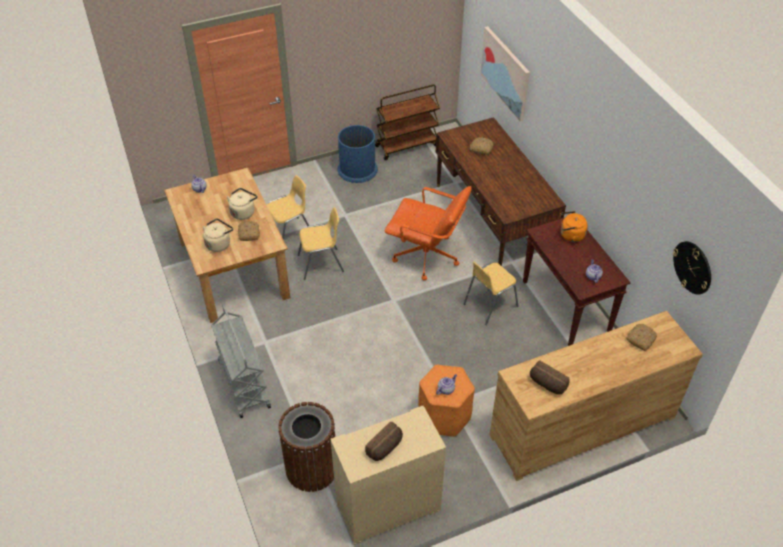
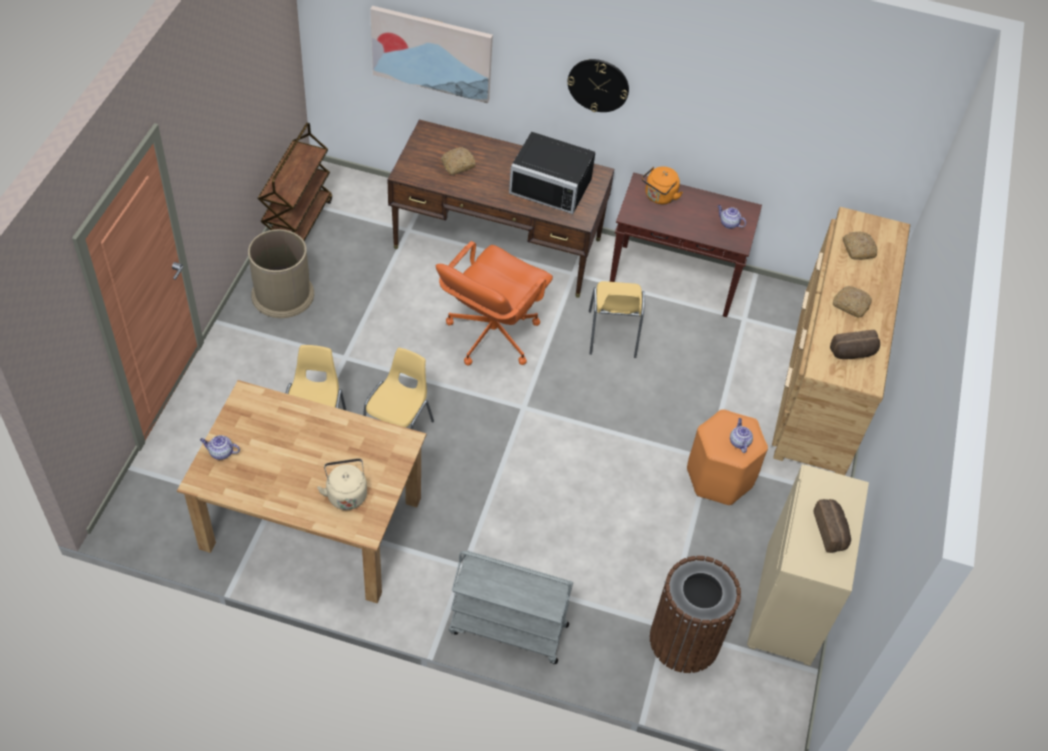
camera: 55 degrees left, 5 degrees up
beige kettle [227,188,257,220] -> none
bread [238,221,260,241] -> bread moved to [833,286,872,317]
blue trash can [338,125,378,183] -> brown trash can [248,229,314,318]
orange office chair [385,186,472,280] -> orange office chair turned 150 degrees clockwise [436,241,553,366]
wall clock [673,241,711,295] -> wall clock moved to [567,59,629,112]
none -> black microwave [509,132,595,214]

